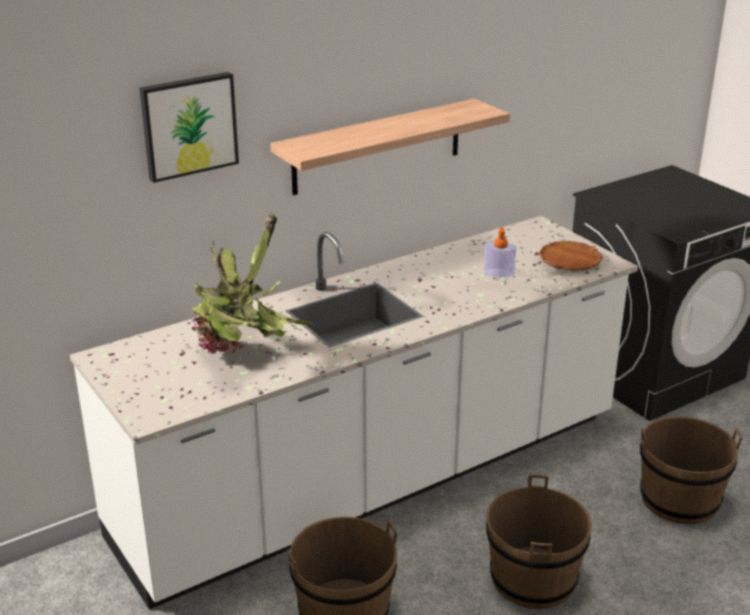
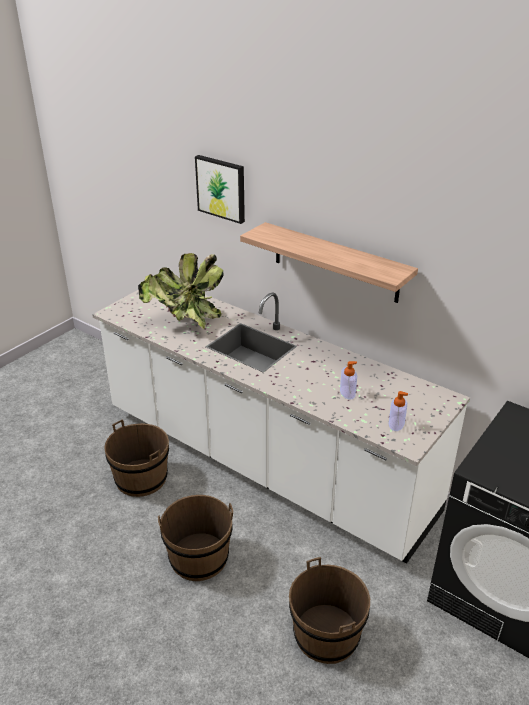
camera: 70 degrees right, 5 degrees up
brown plate [539,241,603,271] -> soap dispenser [389,391,408,431]

